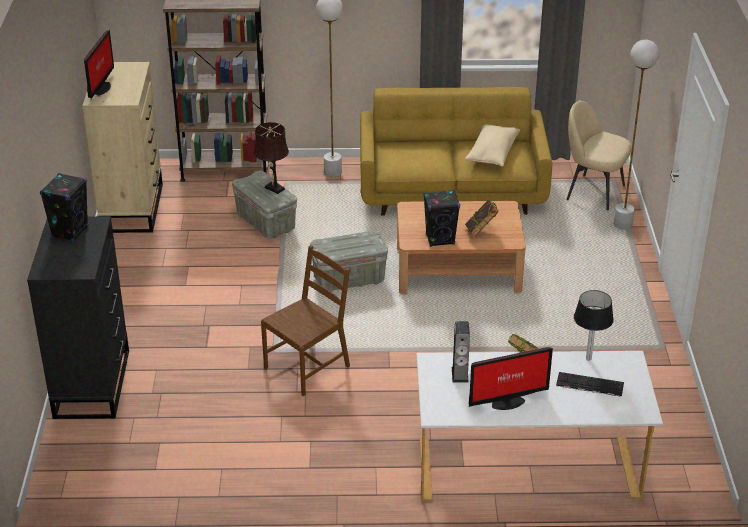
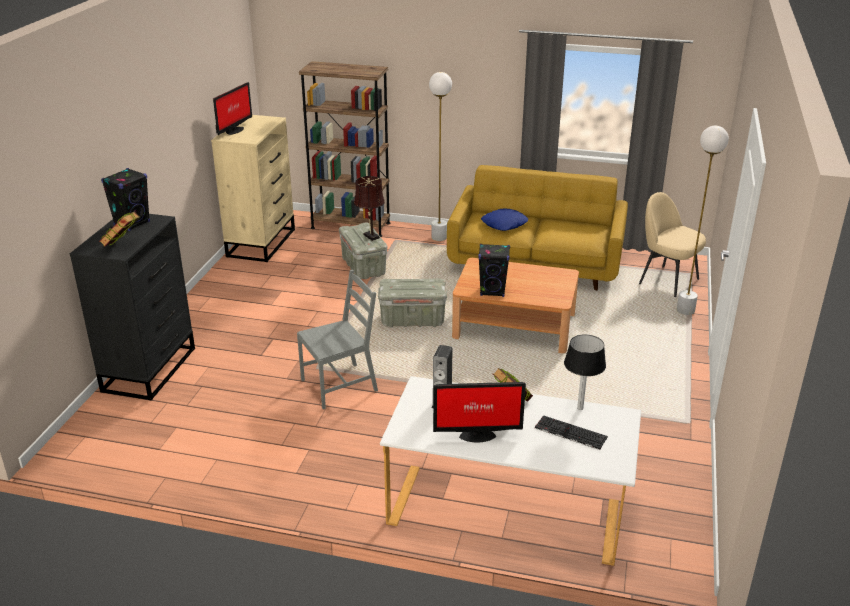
camera: 15 degrees right, 5 degrees down
brown chair [261,245,350,397] -> grey chair [297,269,378,410]
beige pillow [465,124,520,167] -> none
book [465,200,499,236] -> book moved to [99,212,139,247]
none -> blue pillow [481,209,528,231]

